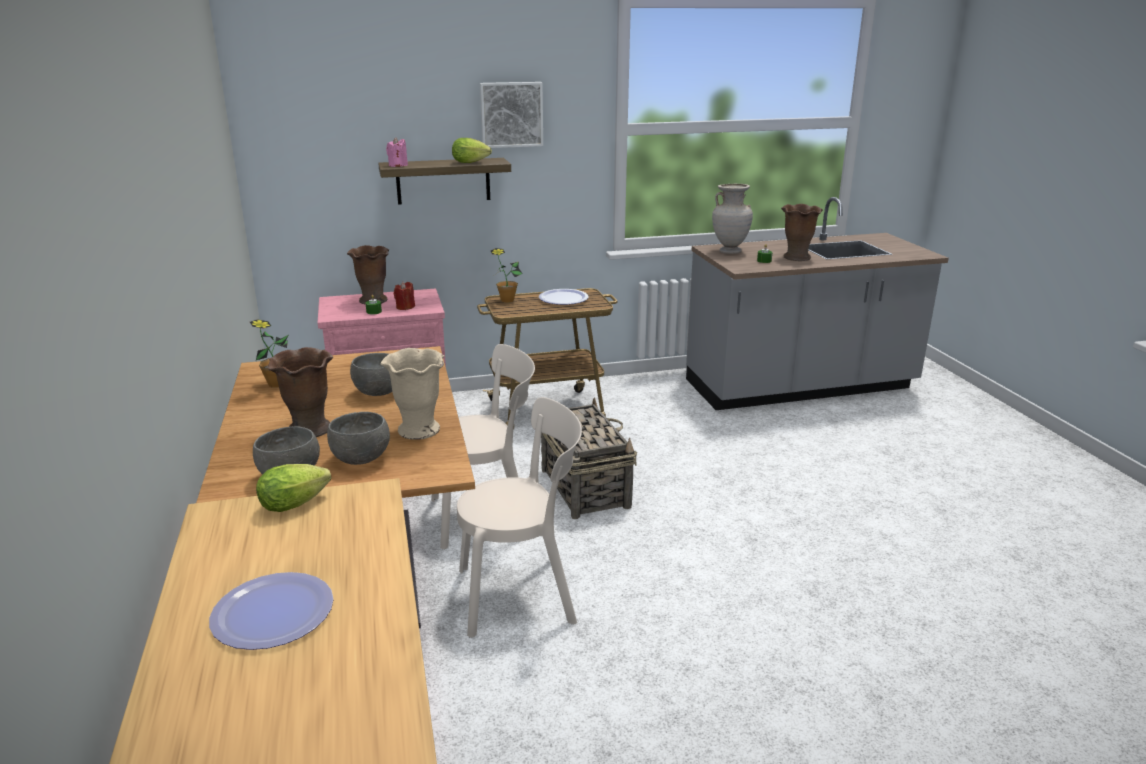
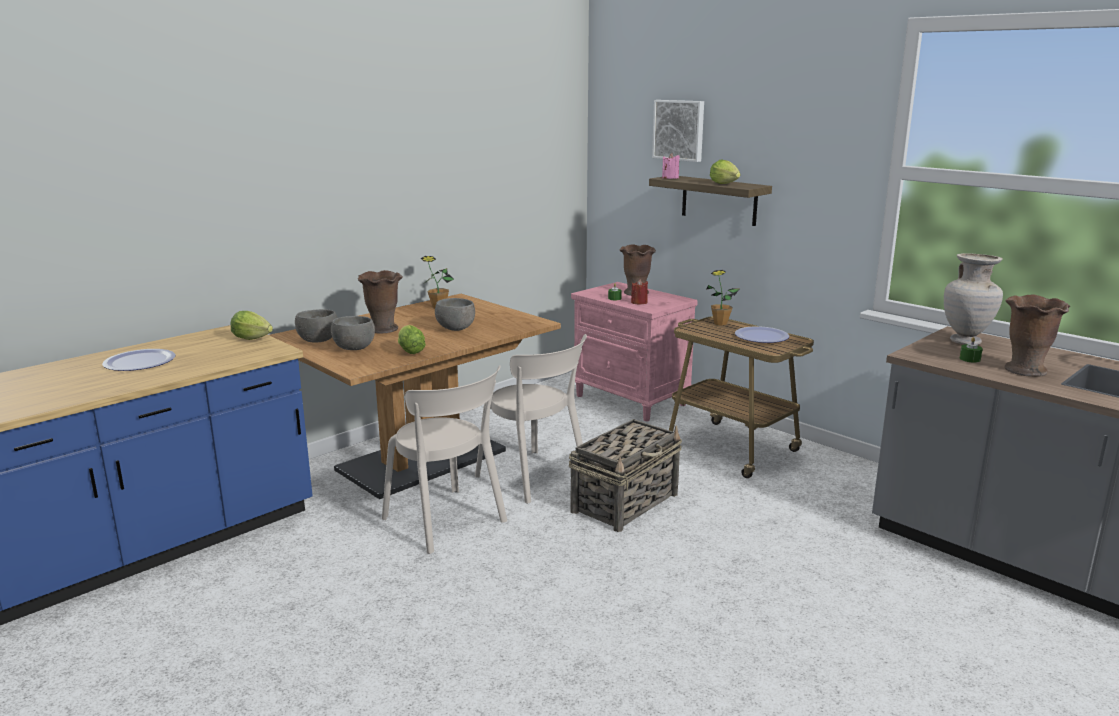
camera: 60 degrees right, 5 degrees down
beige vase [381,348,444,440] -> lettuce [398,325,426,354]
picture [480,82,543,148] -> picture moved to [652,100,704,162]

